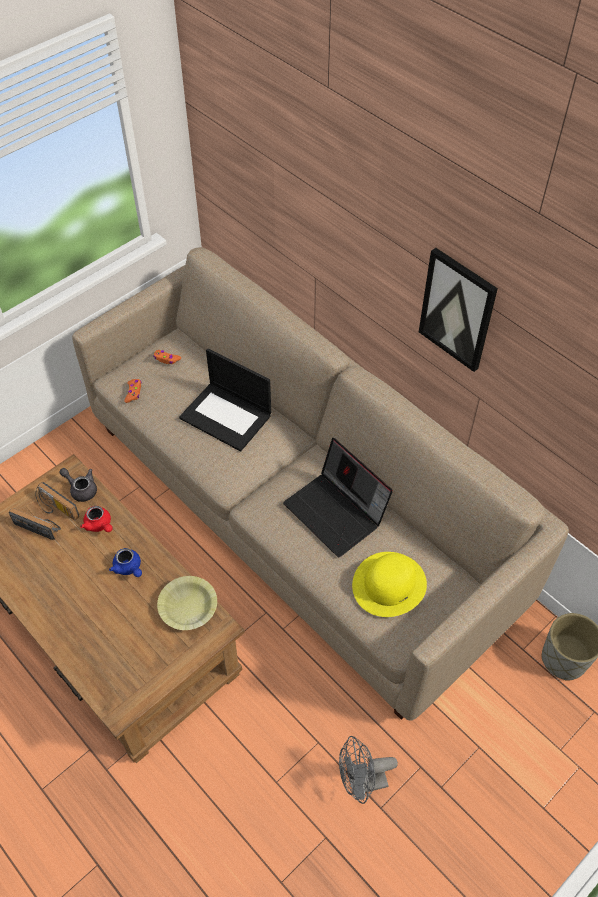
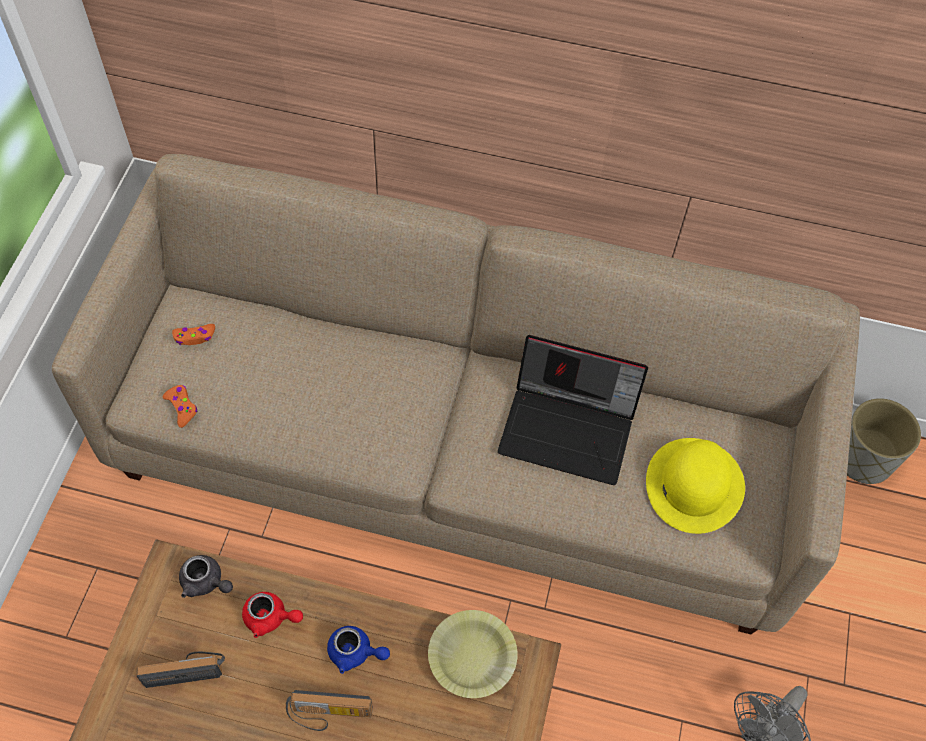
camera: 35 degrees left, 5 degrees up
radio [36,482,79,521] -> radio moved to [286,690,373,731]
grey teapot [59,468,97,502] -> grey teapot turned 150 degrees counterclockwise [179,555,233,598]
laptop [179,349,271,452] -> none
picture [419,248,498,372] -> none

